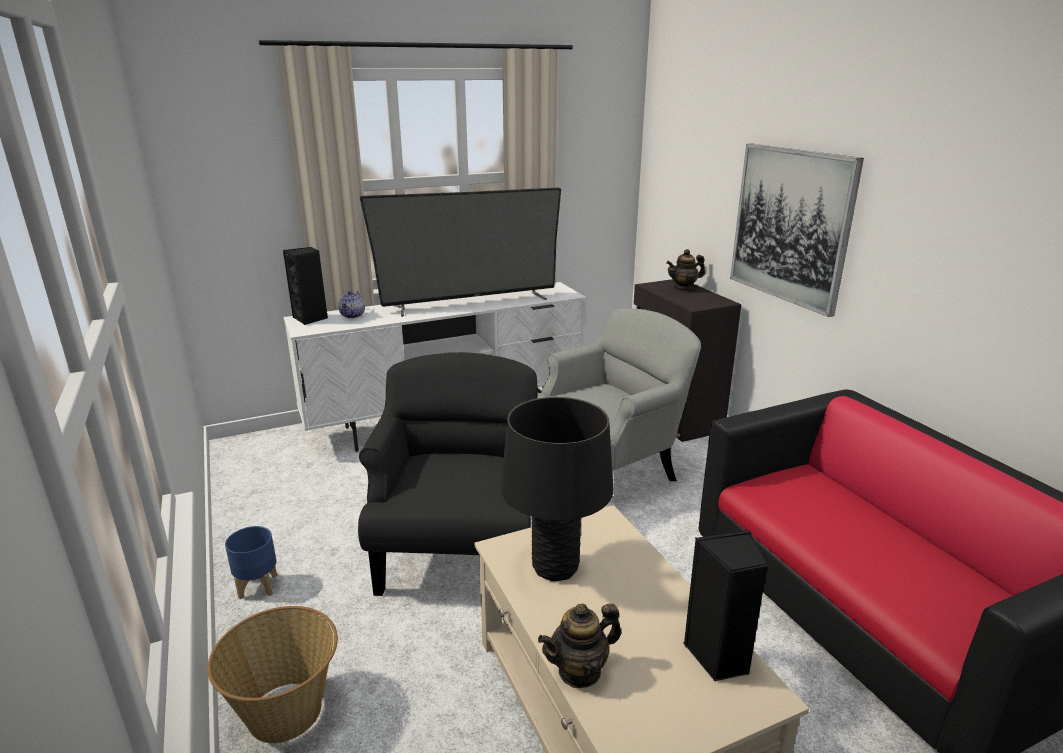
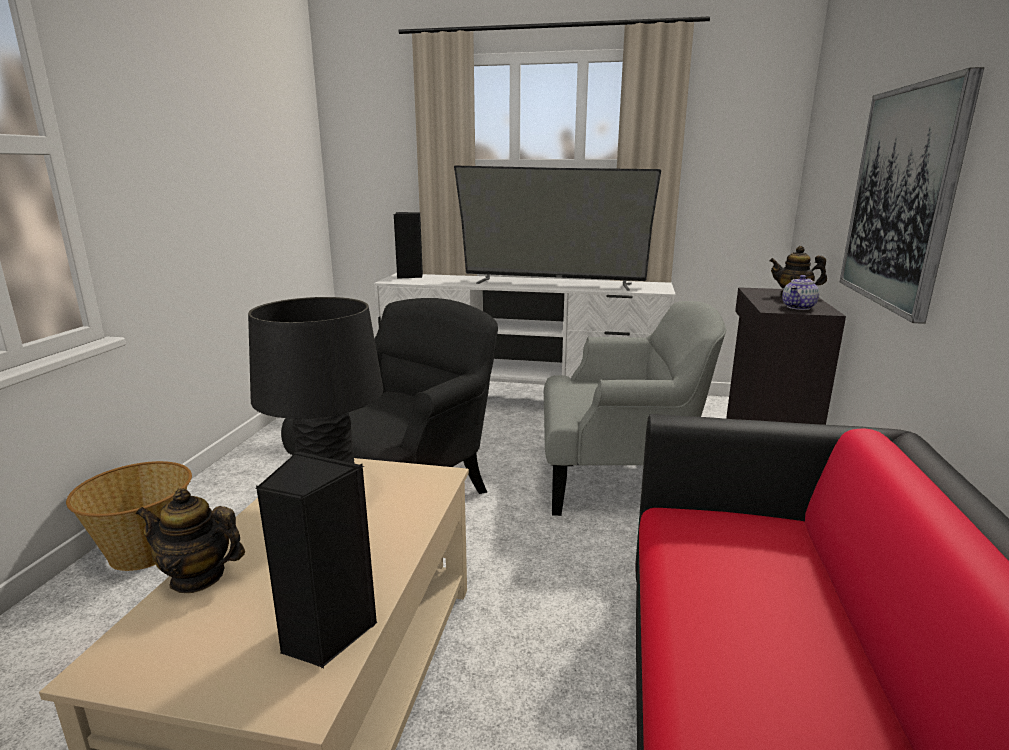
camera: 35 degrees right, 5 degrees down
blue planter [225,526,277,599] -> none
teapot [338,291,365,318] -> teapot moved to [782,275,819,310]

